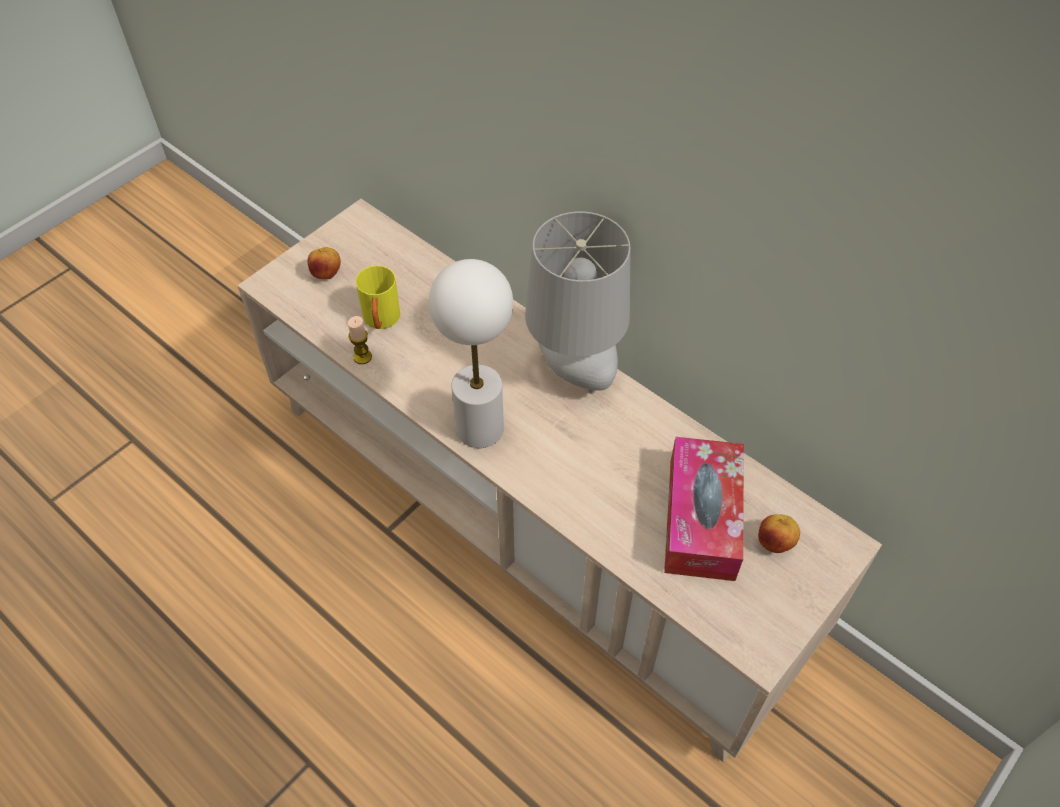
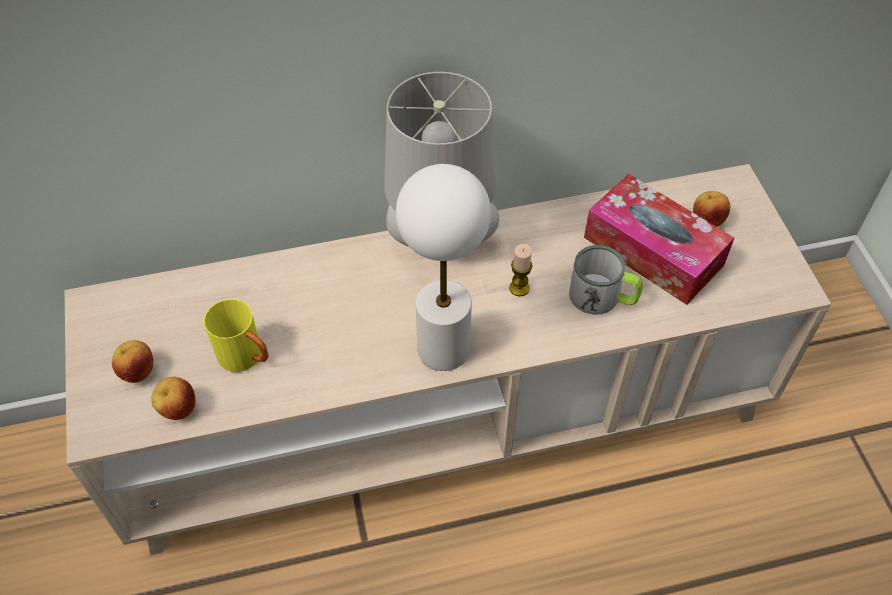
camera: 55 degrees left, 0 degrees up
candle [348,316,372,364] -> candle moved to [509,244,533,296]
none -> apple [151,377,196,420]
none -> mug [569,245,643,315]

